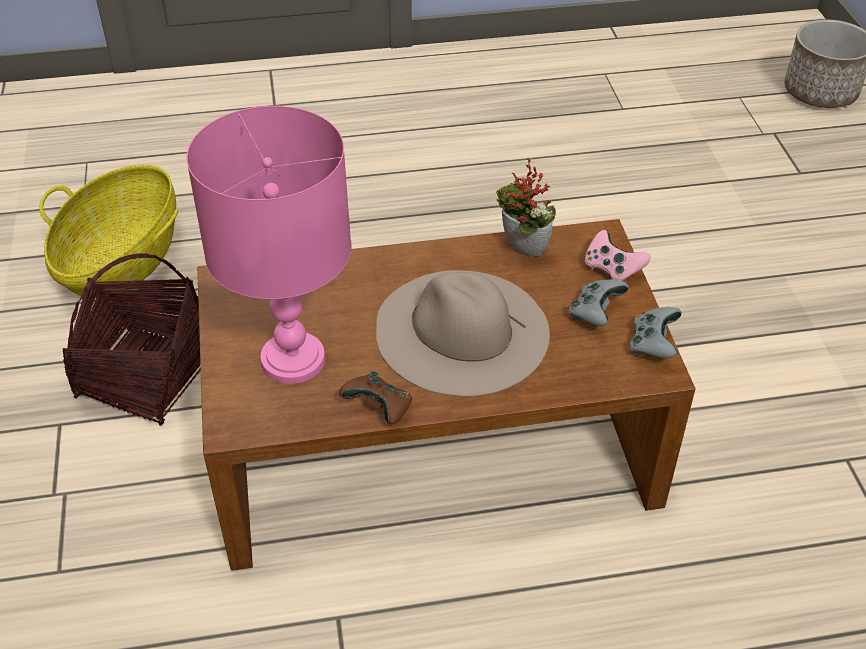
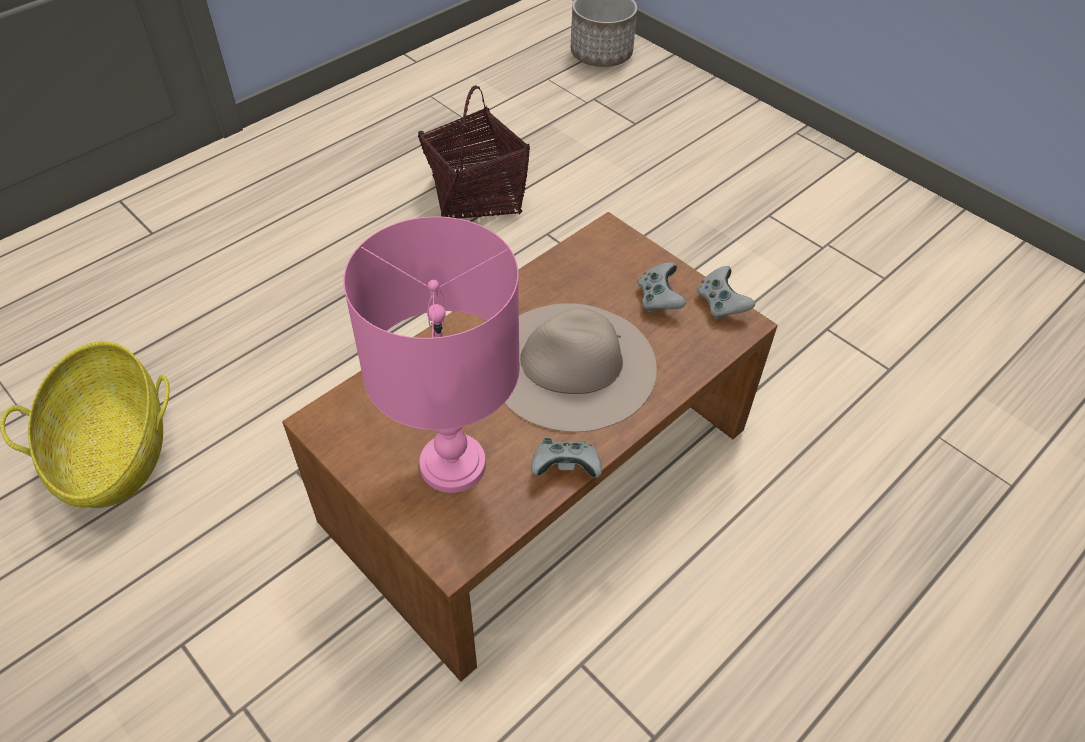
camera: 35 degrees left, 5 degrees up
basket [63,253,201,426] -> basket moved to [418,85,530,219]
brown game controller [339,371,412,424] -> grey game controller [531,438,602,478]
potted plant [496,157,556,257] -> none
pink game controller [584,230,651,281] -> none

